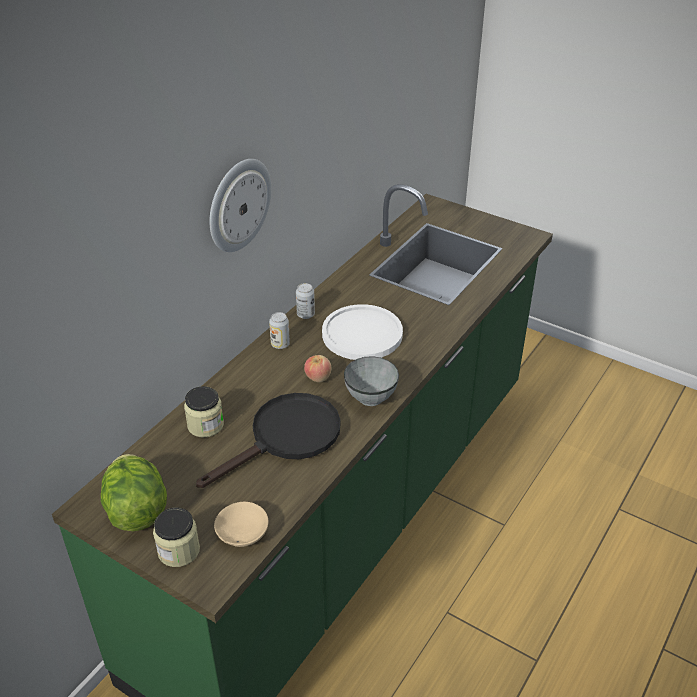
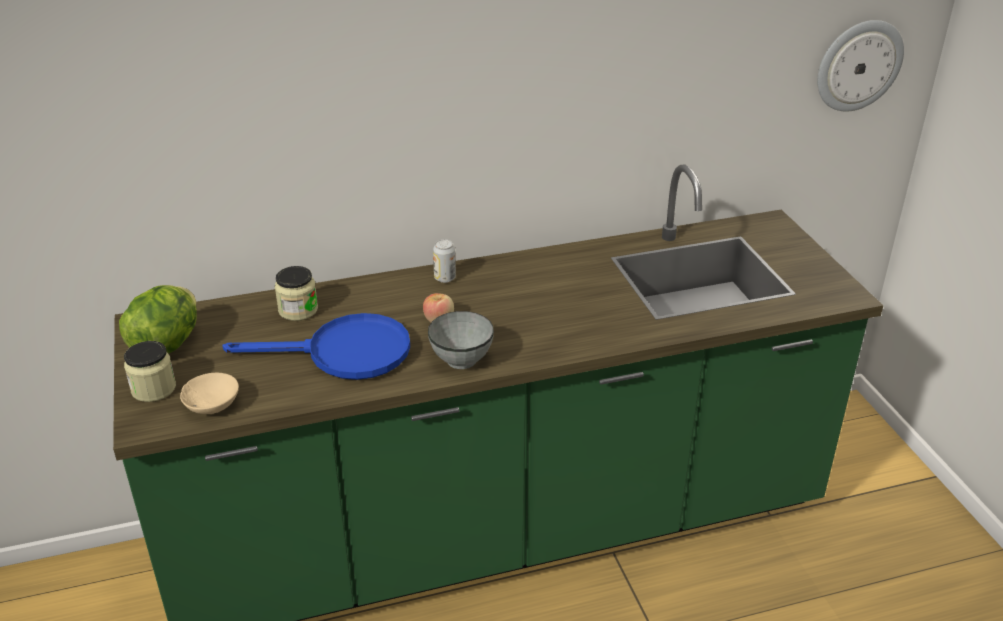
camera: 40 degrees right, 5 degrees down
black frying pan [196,393,340,488] -> blue frying pan [222,313,410,380]
wall clock [209,159,272,252] -> wall clock moved to [817,20,904,112]
can [296,283,315,319] -> none
white plate [322,304,403,360] -> none

